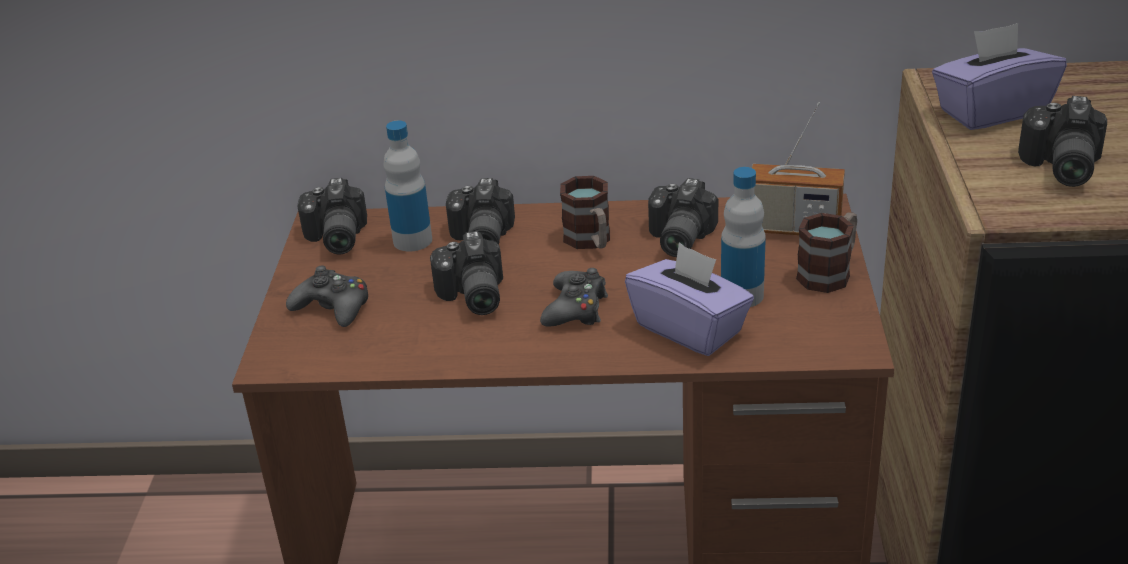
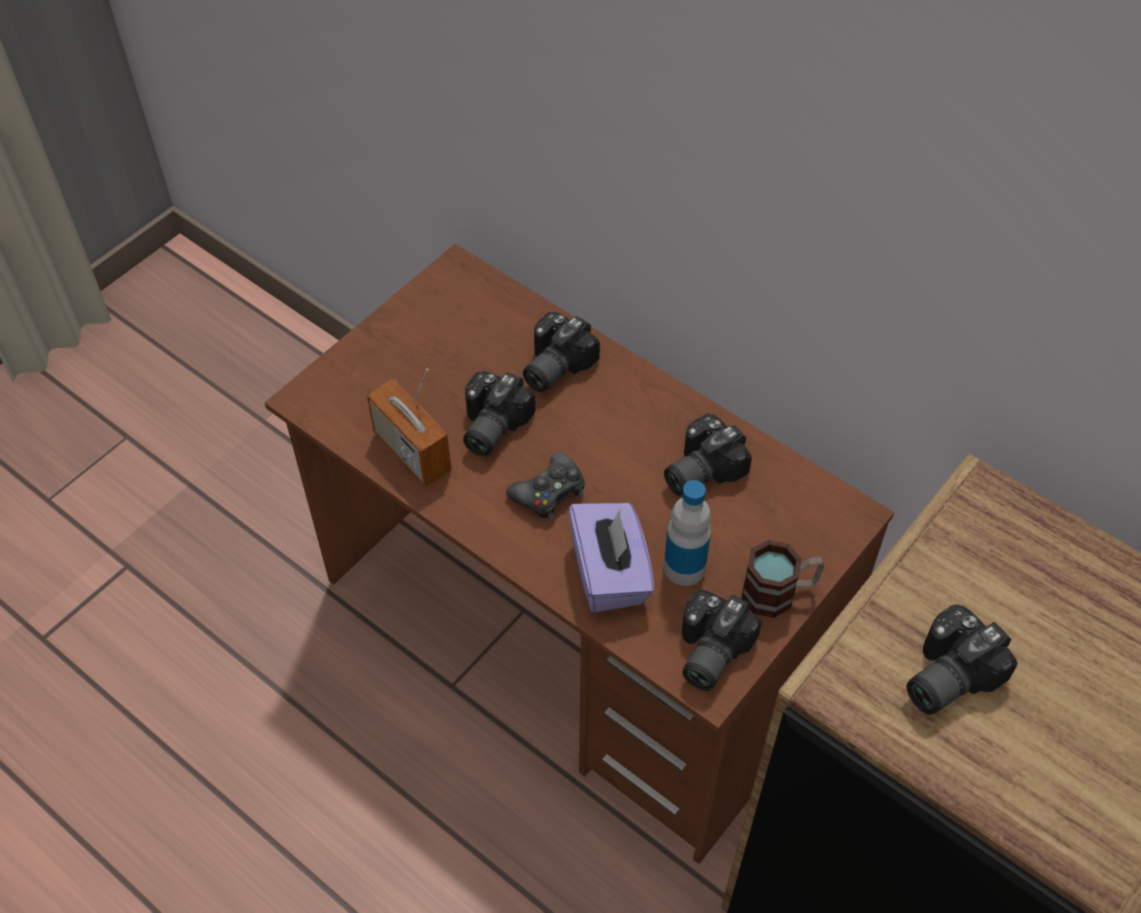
camera: 35 degrees right, 20 degrees up
black game controller [286,266,368,327] -> none
camera [297,178,367,255] -> camera moved to [682,590,762,691]
bottle [383,121,432,252] -> none
mug [560,176,610,249] -> none
radio [752,102,845,235] -> radio moved to [367,369,452,487]
purple tissue box [932,23,1067,130] -> none

